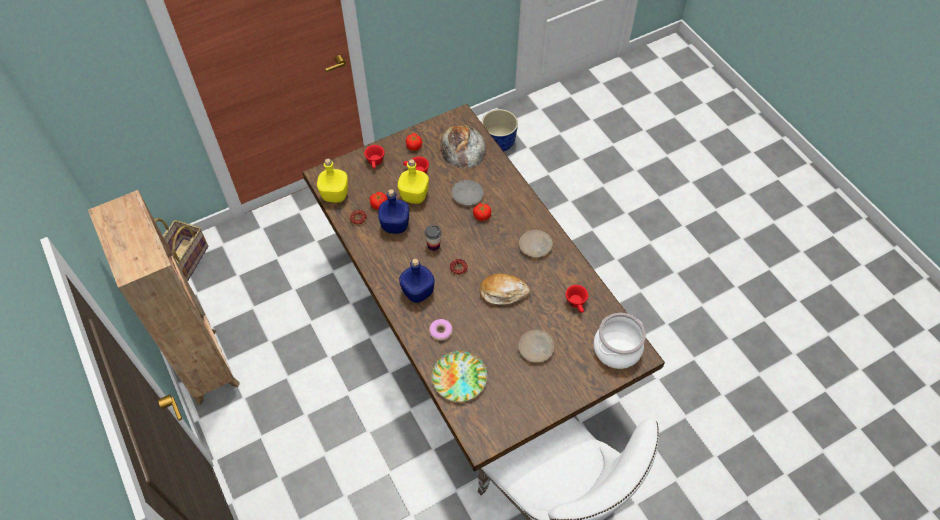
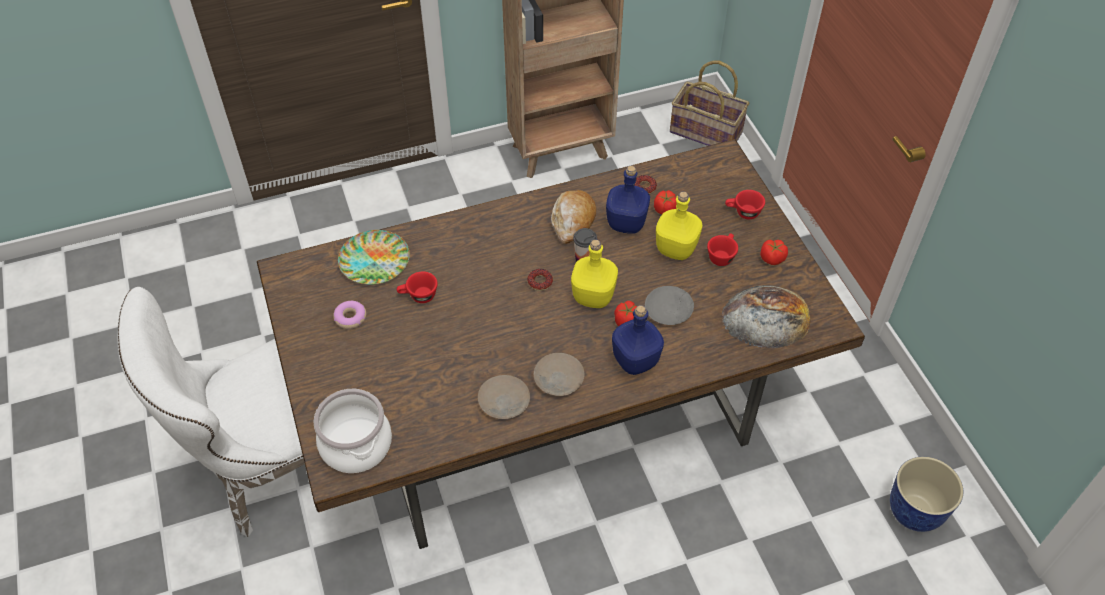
camera: 100 degrees right, 5 degrees down
yellow bottle [317,158,348,203] -> yellow bottle moved to [571,240,618,308]
blue bottle [399,258,435,303] -> blue bottle moved to [612,305,664,375]
donut [429,319,453,341] -> donut moved to [333,301,366,329]
bread [480,274,530,305] -> bread moved to [551,190,596,244]
beige plate [519,330,554,363] -> beige plate moved to [478,375,530,419]
red cup [566,285,588,313] -> red cup moved to [397,271,438,303]

